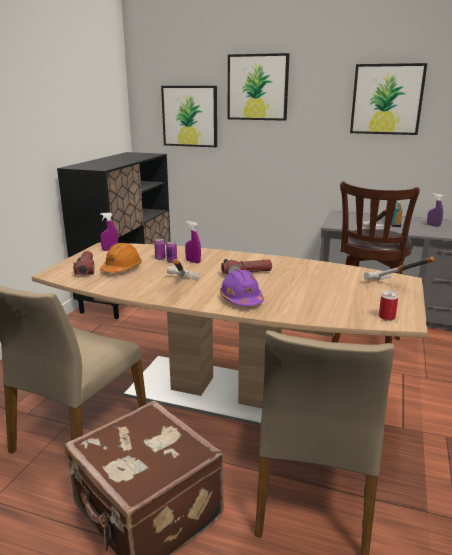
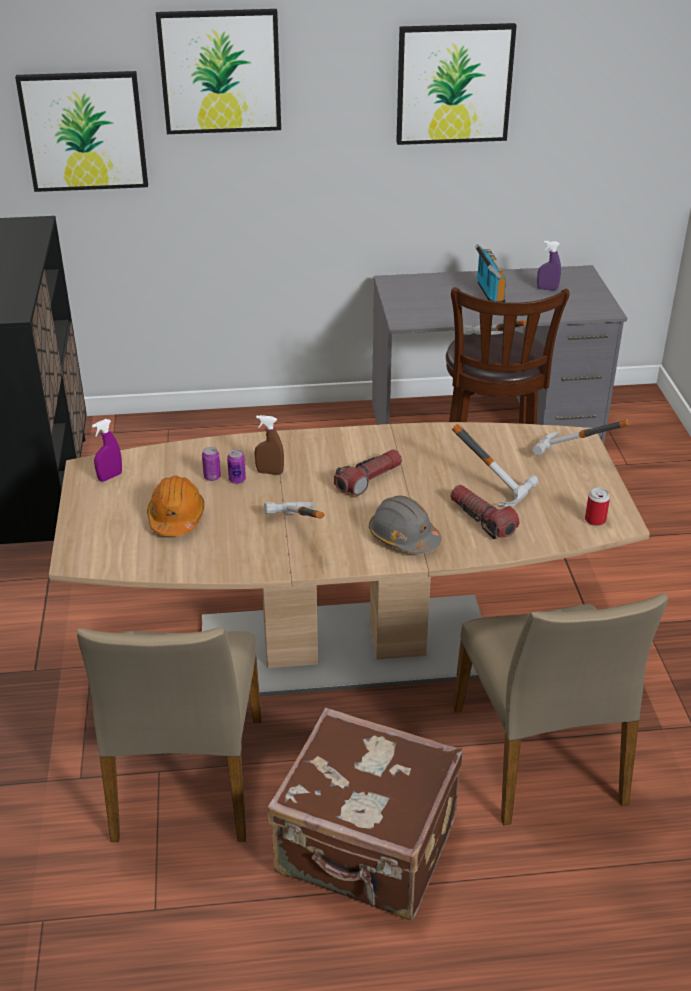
camera: 25 degrees left, 15 degrees up
flashlight [73,251,95,276] -> flashlight moved to [450,485,519,539]
purple spray bottle [185,221,201,263] -> brown spray bottle [254,415,284,475]
purple hard hat [220,269,264,306] -> grey hard hat [369,495,441,554]
none -> hammer [452,424,539,507]

